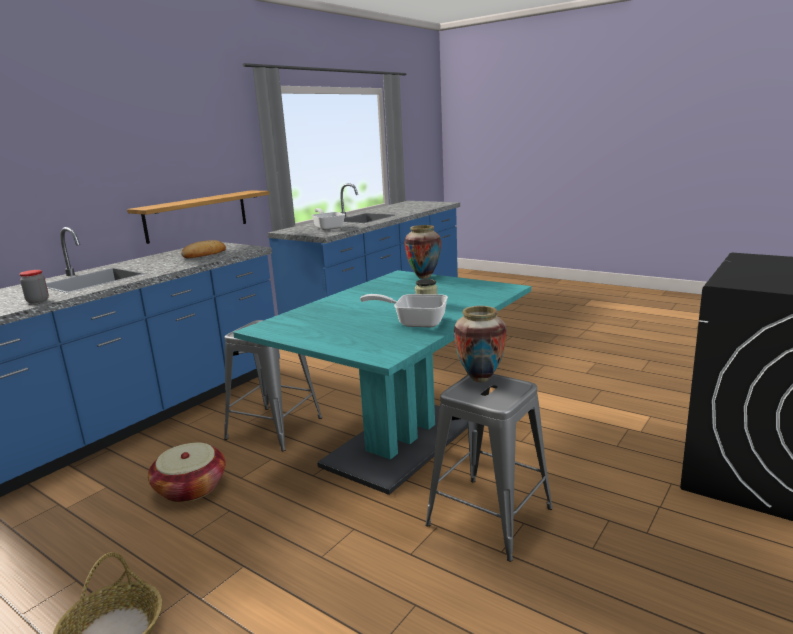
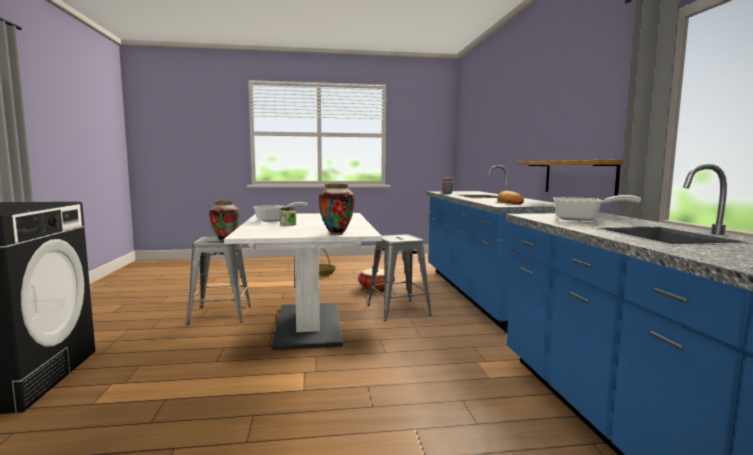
camera: 135 degrees right, 10 degrees down
turquoise dining table [233,270,531,495] -> white dining table [224,213,382,350]

